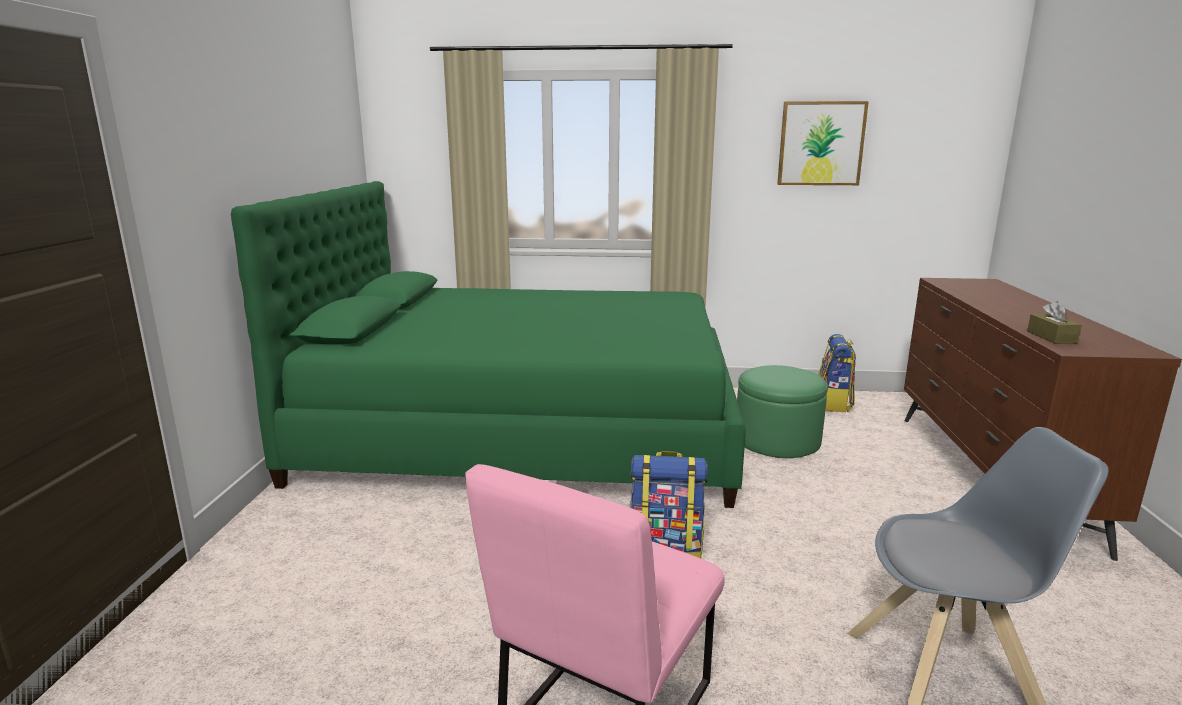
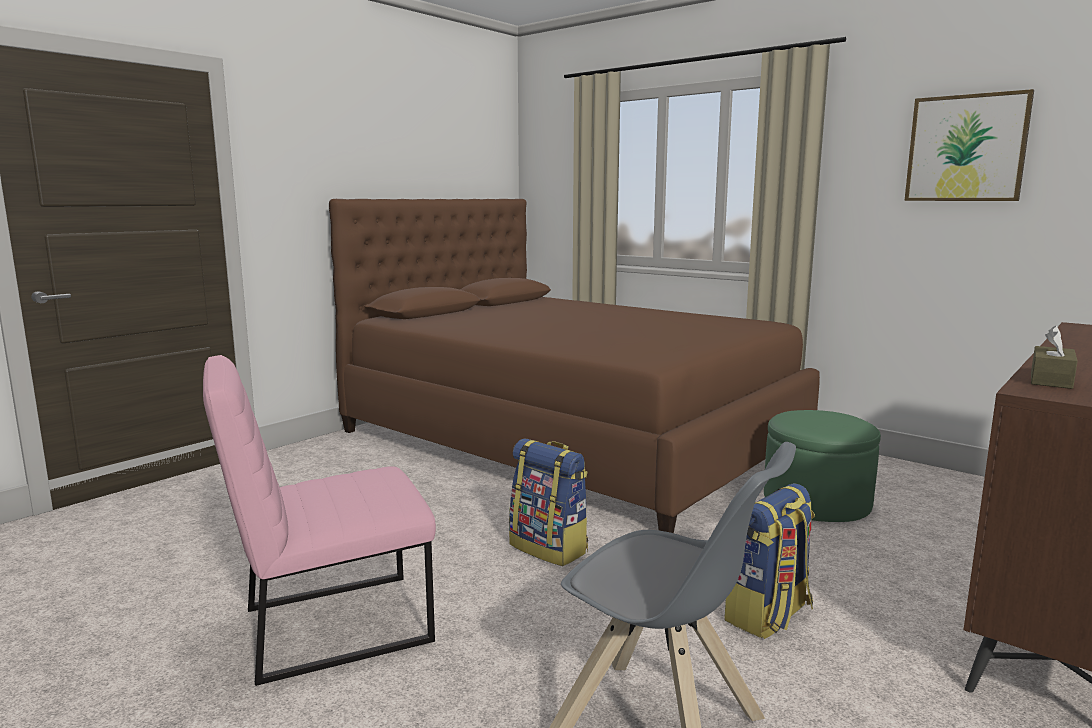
camera: 35 degrees right, 5 degrees down
green bed [231,181,746,508] -> brown bed [329,199,820,533]
backpack [818,334,856,412] -> backpack moved to [724,483,815,639]

